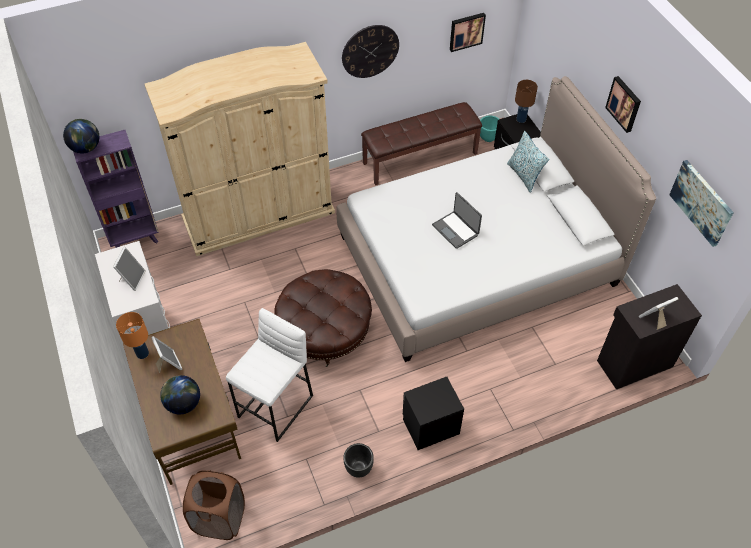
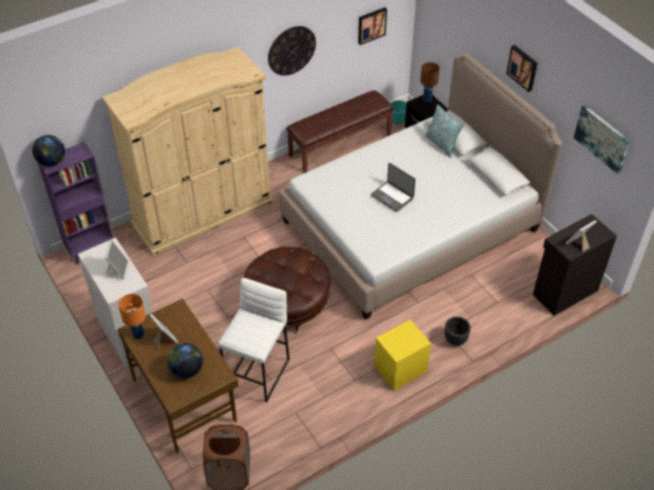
camera: 10 degrees left, 5 degrees down
black planter [343,443,374,477] -> black planter moved to [444,317,471,346]
black nightstand [403,377,464,450] -> yellow nightstand [374,320,431,390]

